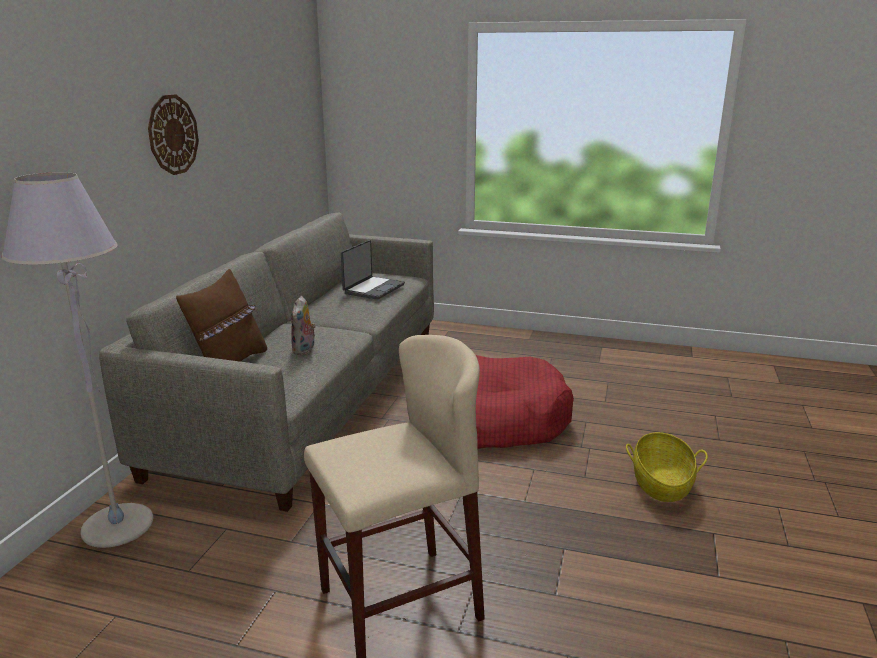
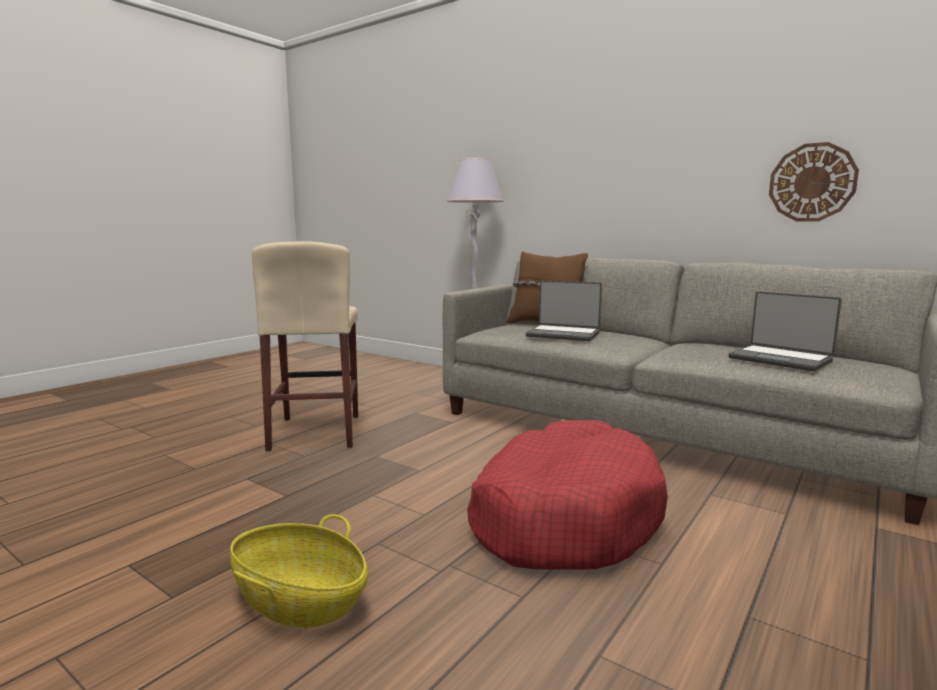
camera: 110 degrees right, 10 degrees down
wall clock [148,94,199,175] -> wall clock moved to [769,142,859,222]
plush toy [291,296,316,355] -> laptop [526,280,602,341]

